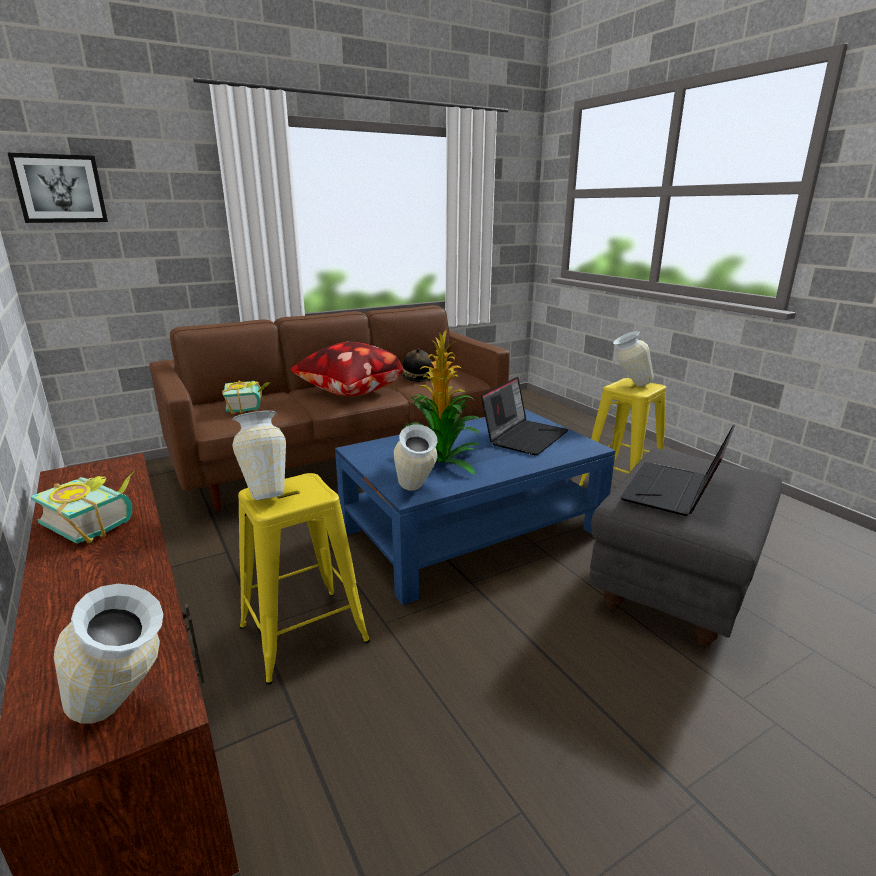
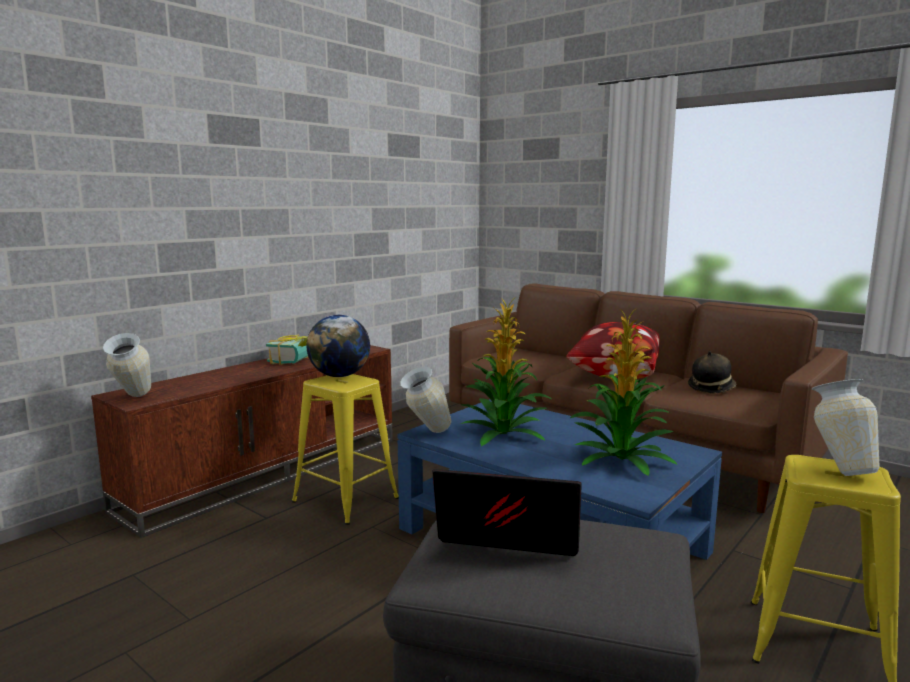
camera: 70 degrees right, 10 degrees down
picture [8,153,108,223] -> none
book [222,380,270,414] -> none
vase [232,411,286,500] -> globe [307,315,370,377]
laptop [481,377,568,456] -> potted plant [570,307,678,476]

